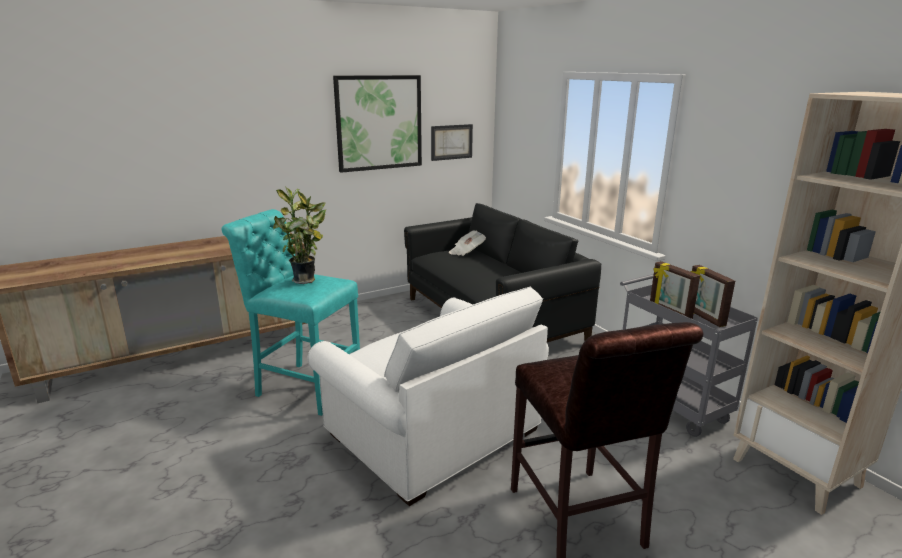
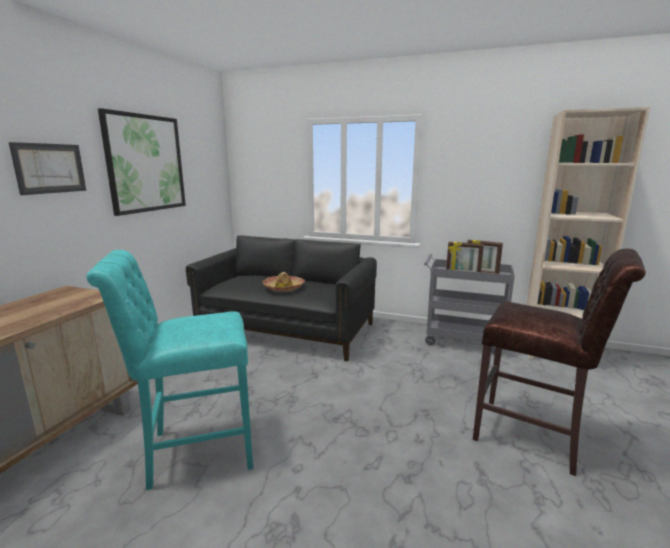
camera: 40 degrees left, 5 degrees down
potted plant [273,186,326,284] -> none
white armchair [308,287,549,506] -> none
picture [431,124,473,161] -> picture moved to [9,142,86,195]
newspaper [449,231,486,256] -> none
none -> hat [263,272,305,292]

